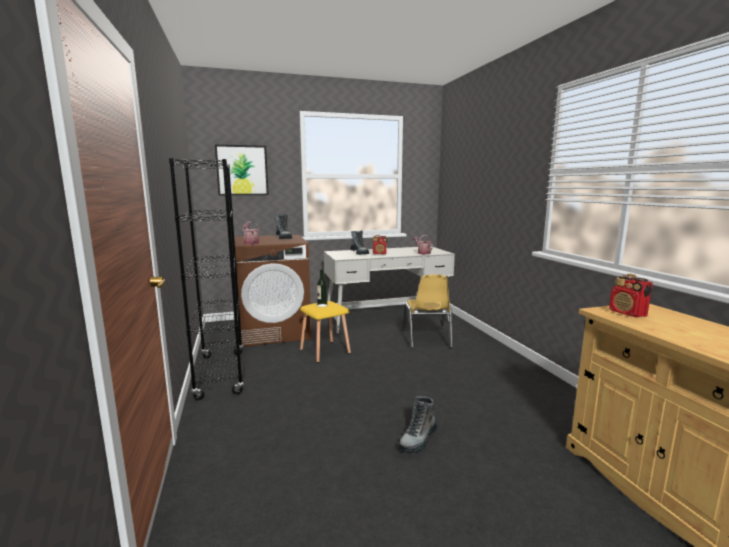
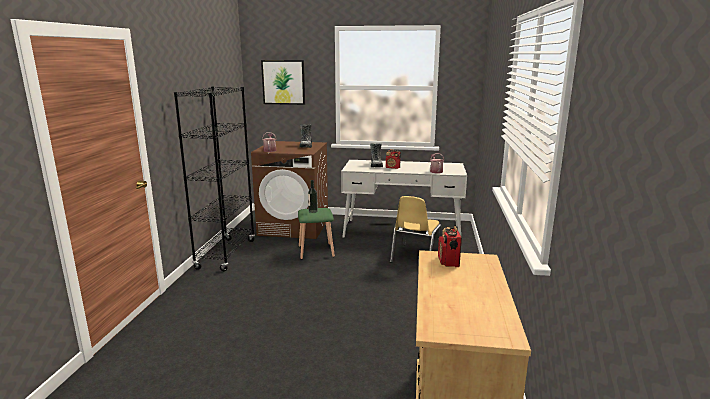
camera: 25 degrees right, 5 degrees up
yellow stool [300,301,351,363] -> green stool [298,208,335,260]
boot [398,396,438,453] -> none

